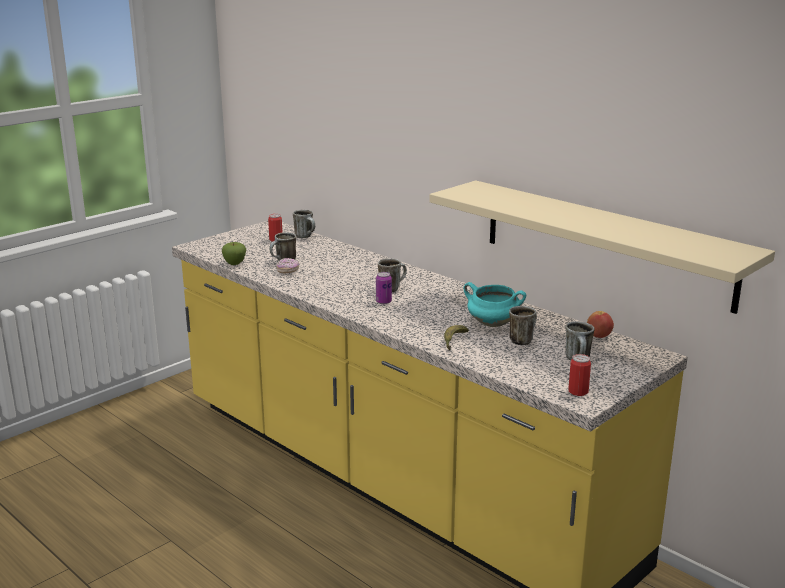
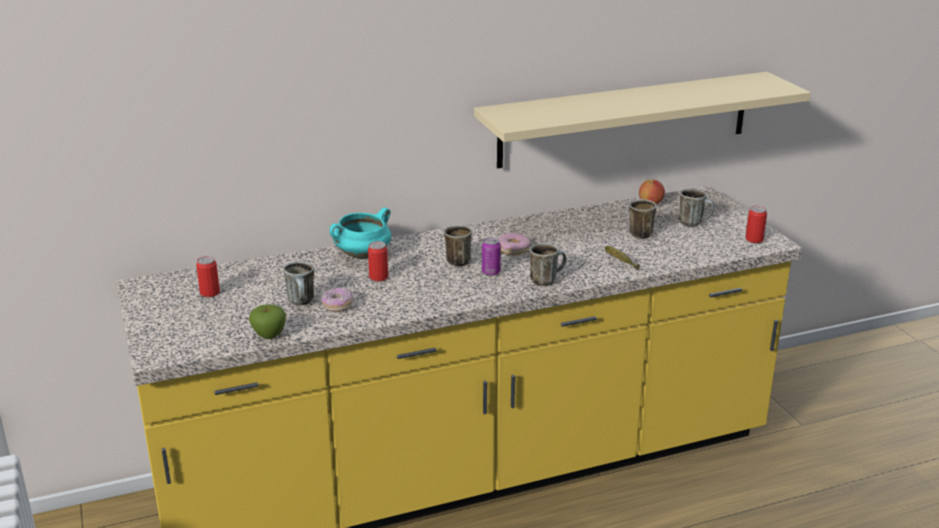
camera: 65 degrees left, 5 degrees up
mug [293,210,315,238] -> mug moved to [530,243,567,286]
turquoise cooking pot [463,282,526,327] -> turquoise cooking pot moved to [330,207,391,259]
none -> can [368,241,388,281]
none -> donut [498,233,530,255]

